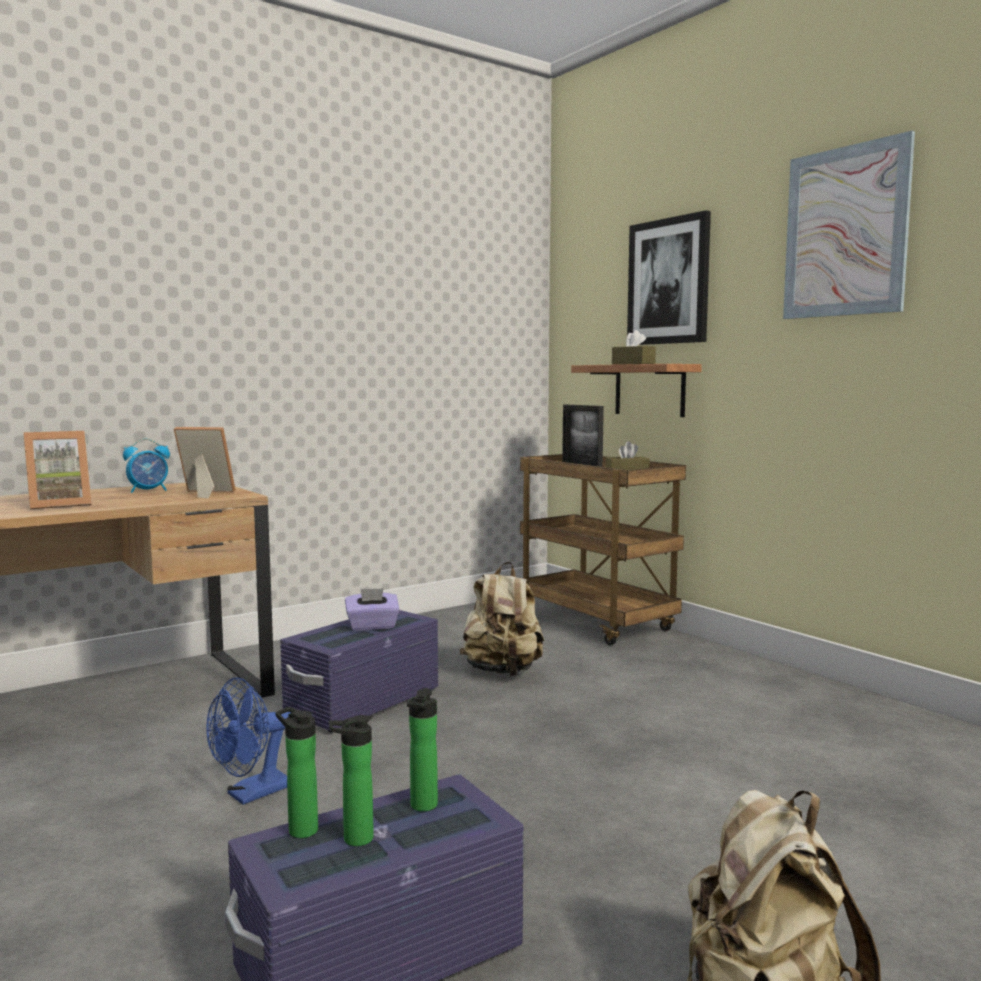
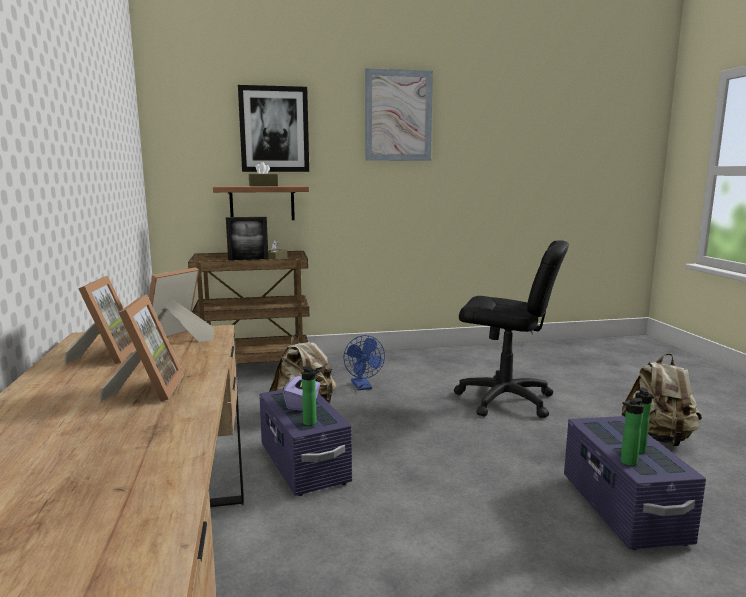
camera: 65 degrees left, 5 degrees up
alarm clock [123,439,170,493] -> picture frame [64,276,135,364]
blue fan [206,677,290,805] -> blue fan moved to [344,335,385,390]
bottle [407,688,438,811] -> bottle moved to [302,367,320,425]
none -> black office chair [454,240,569,418]

